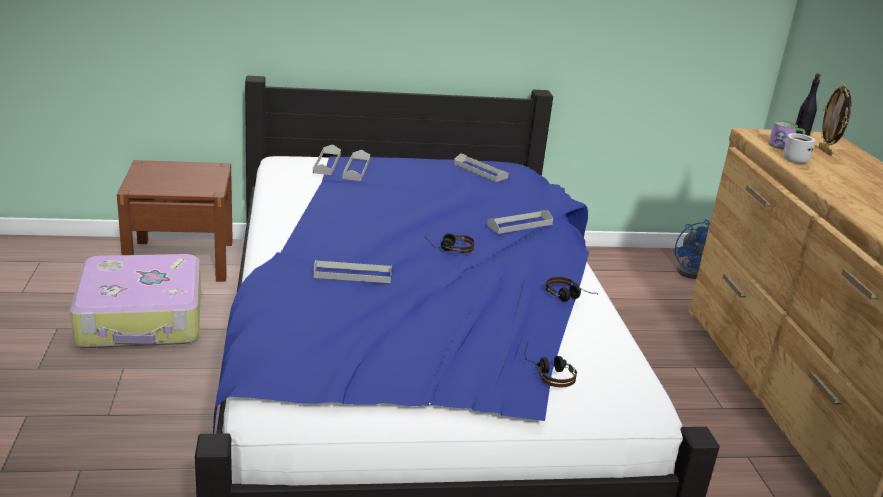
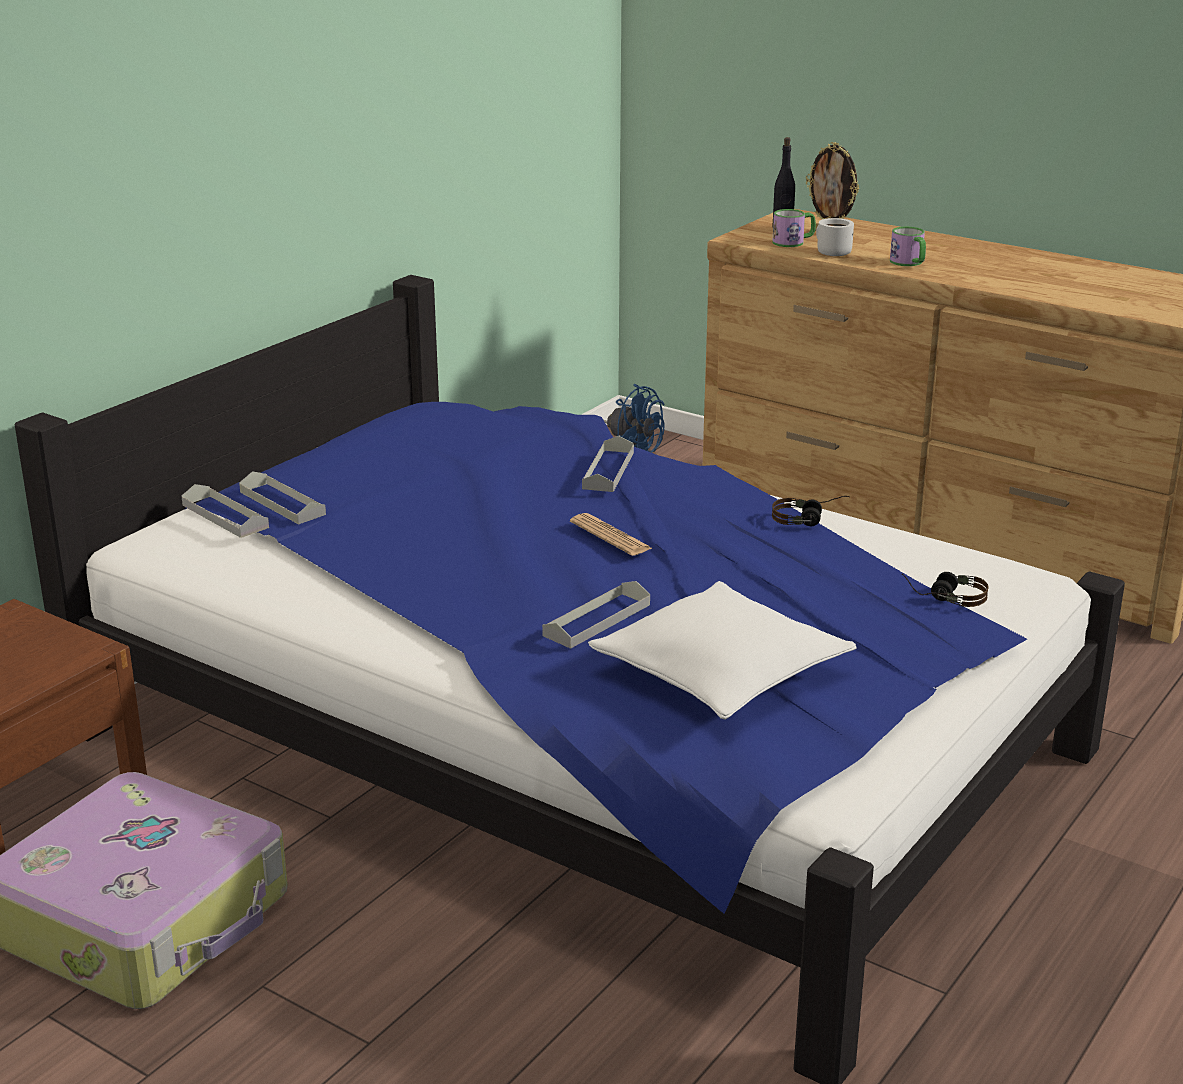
camera: 45 degrees left, 0 degrees up
headphones [423,233,475,254] -> newspaper [570,513,653,556]
grey tray [454,153,509,182] -> none
none -> white pillow [588,581,857,720]
none -> mug [890,227,926,266]

